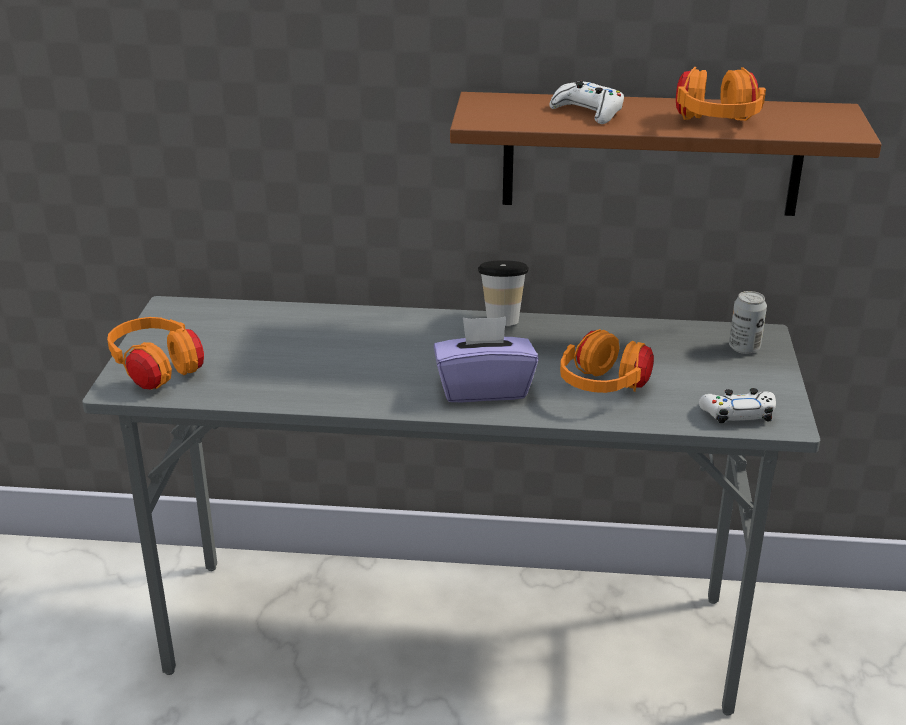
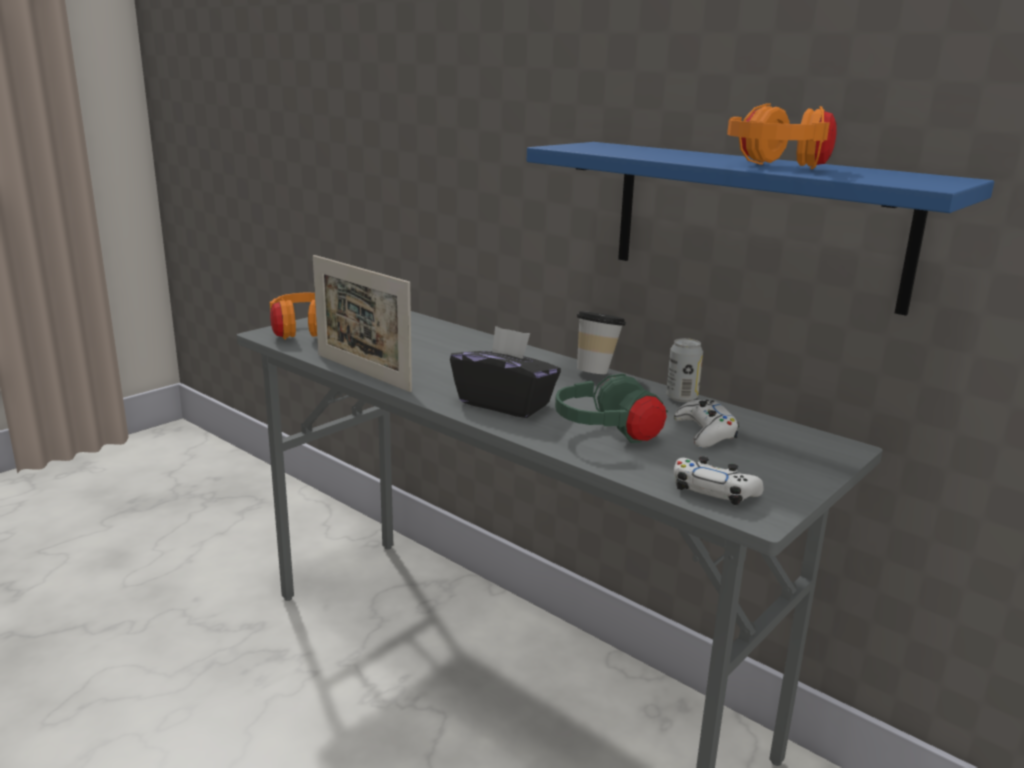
camera: 35 degrees right, 10 degrees down
purple tissue box [434,317,538,402] -> black tissue box [450,326,561,418]
brown shelf [450,92,882,216] -> blue shelf [526,142,994,316]
white game controller [549,81,624,124] -> white game controller moved to [673,400,739,448]
orange headphones [560,329,654,393] -> green headphones [555,374,668,443]
can [729,291,767,354] -> can moved to [666,338,703,402]
none -> picture frame [313,255,412,392]

